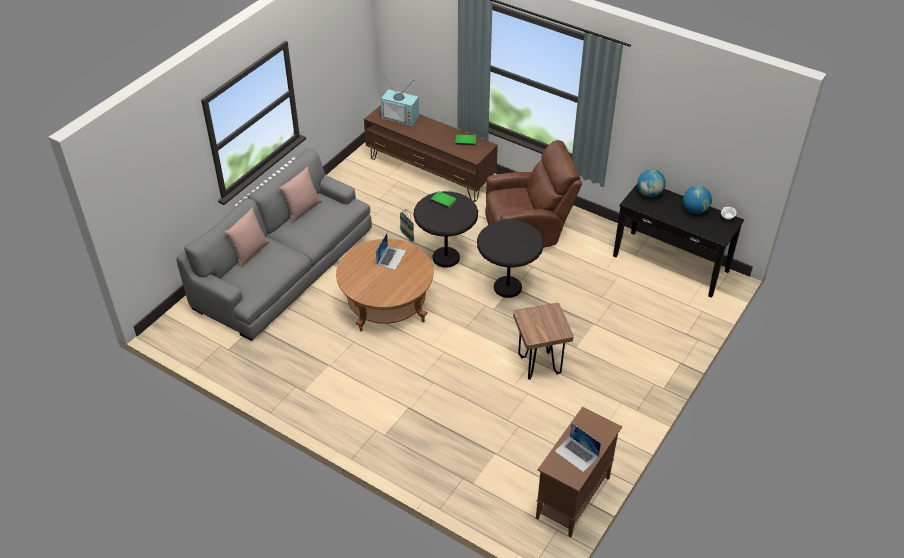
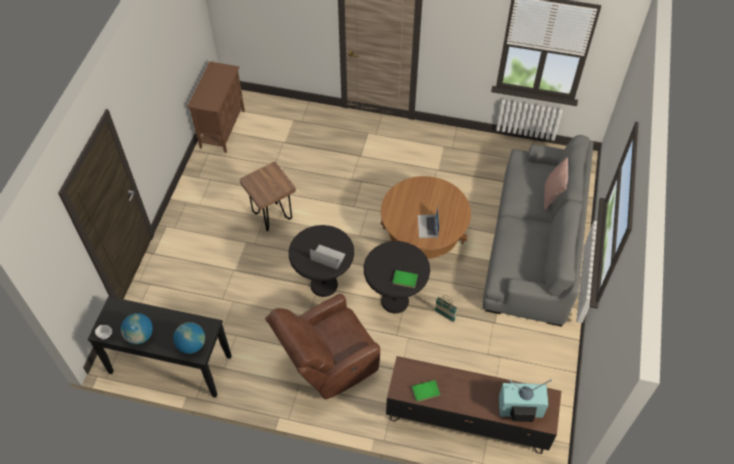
camera: 160 degrees right, 10 degrees up
pink pillow [279,167,322,223] -> none
laptop [555,423,601,472] -> laptop moved to [309,245,346,270]

